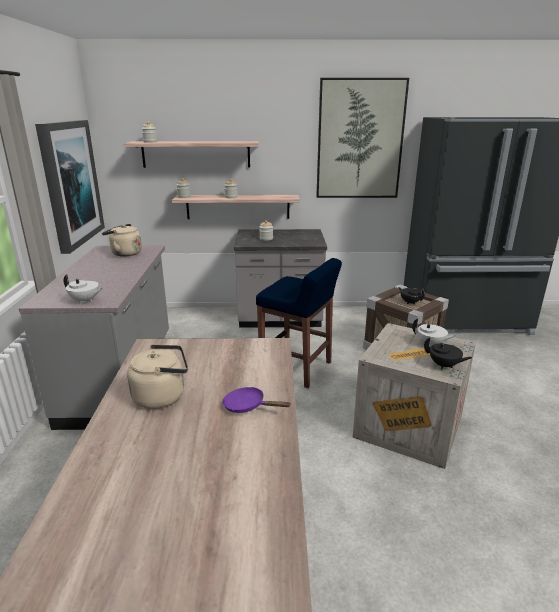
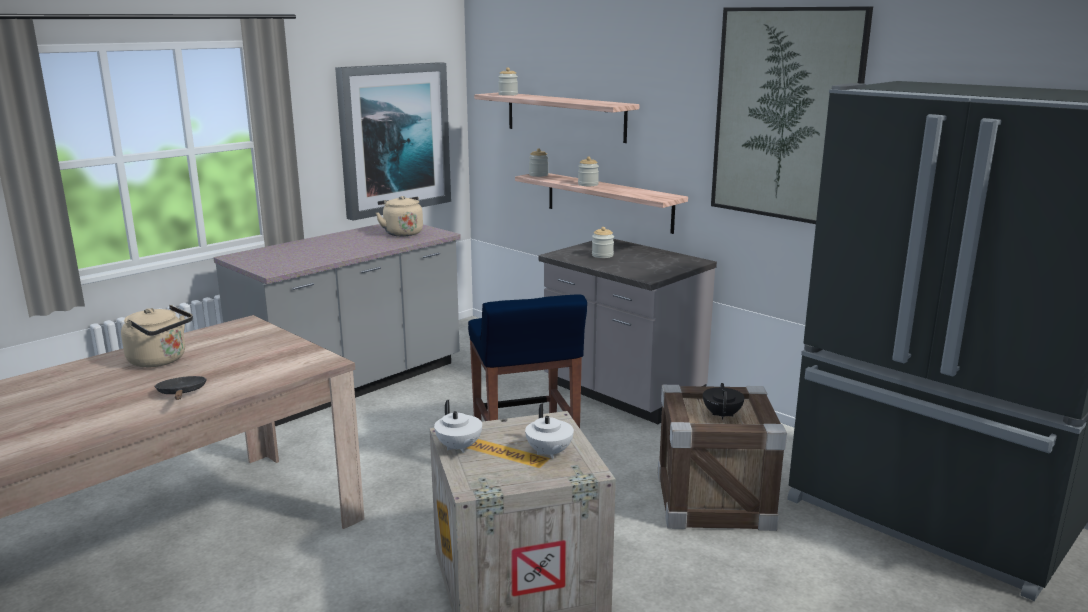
camera: 45 degrees right, 5 degrees down
white teapot [64,274,103,304] -> white teapot moved to [434,400,482,453]
purple frying pan [223,387,290,413] -> black frying pan [155,376,207,400]
black teapot [424,337,472,369] -> none

